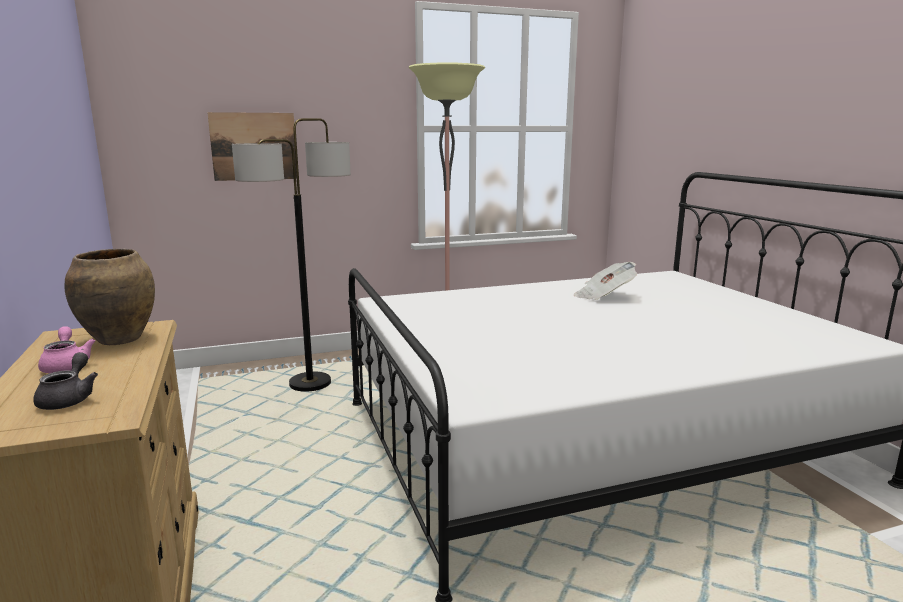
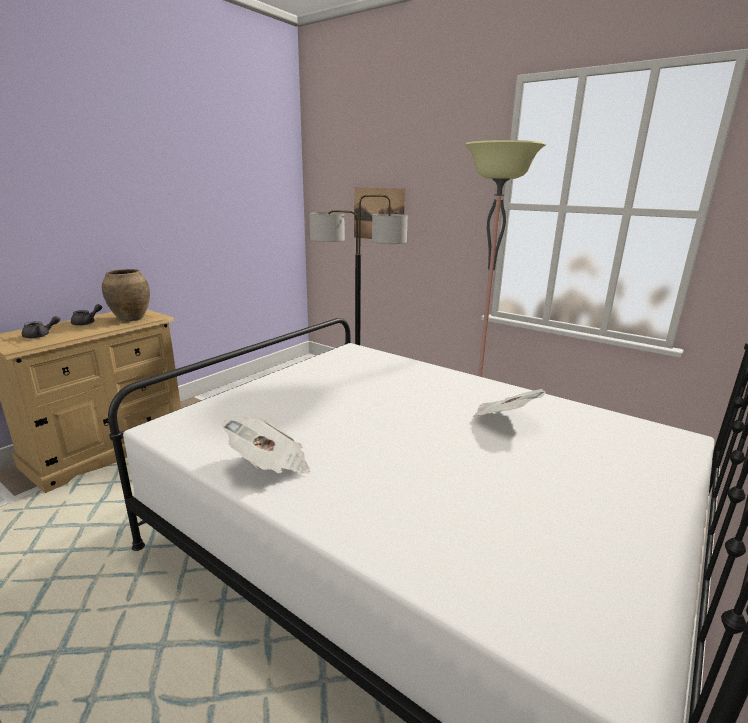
camera: 55 degrees right, 5 degrees up
pink teapot [38,326,95,373] -> grey teapot [71,304,102,326]
none -> newspaper [222,417,311,474]

